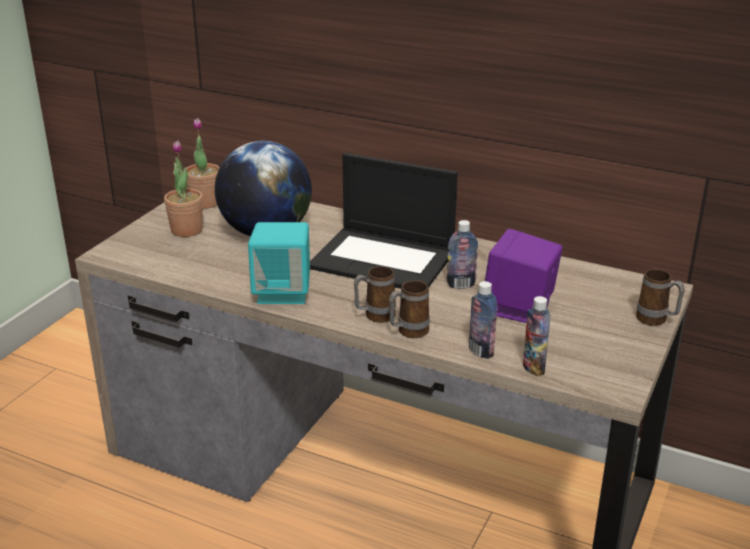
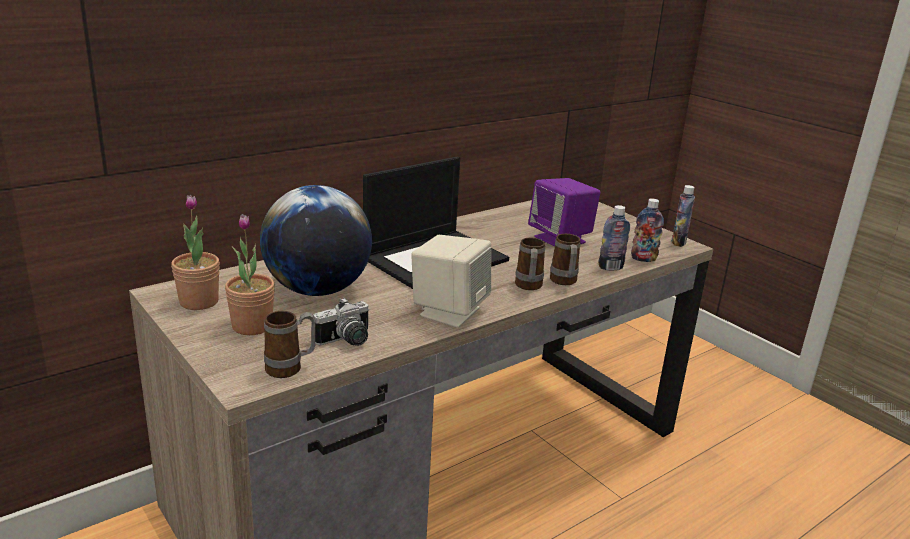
camera: 65 degrees left, 5 degrees down
turquoise speaker [248,222,310,304] -> beige speaker [411,235,491,328]
bottle [447,220,478,289] -> bottle moved to [672,185,695,247]
mug [636,269,685,326] -> mug moved to [264,311,316,378]
none -> camera [314,298,369,346]

